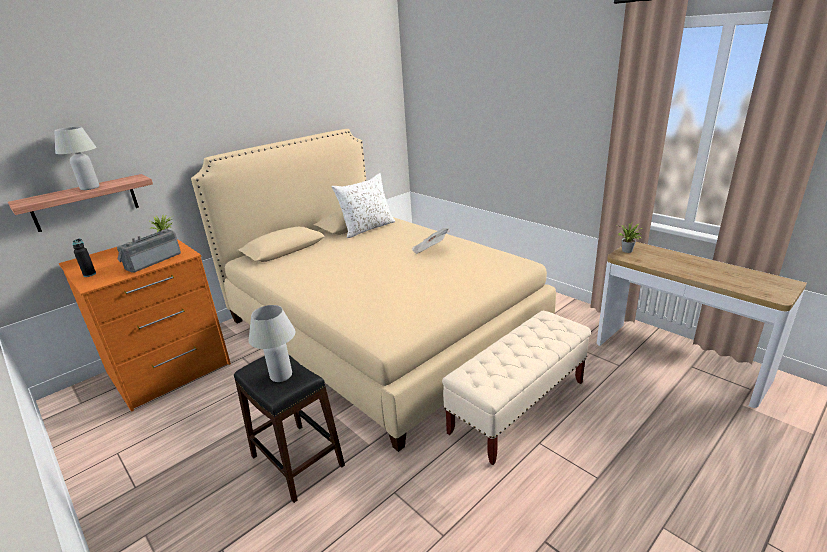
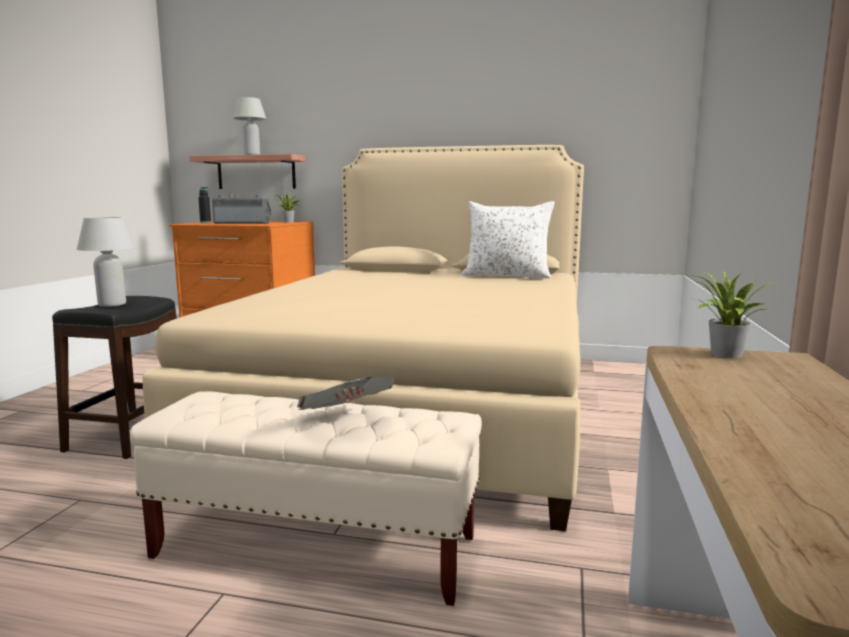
camera: 55 degrees right, 15 degrees down
newspaper [412,228,450,254] -> newspaper moved to [297,376,394,410]

